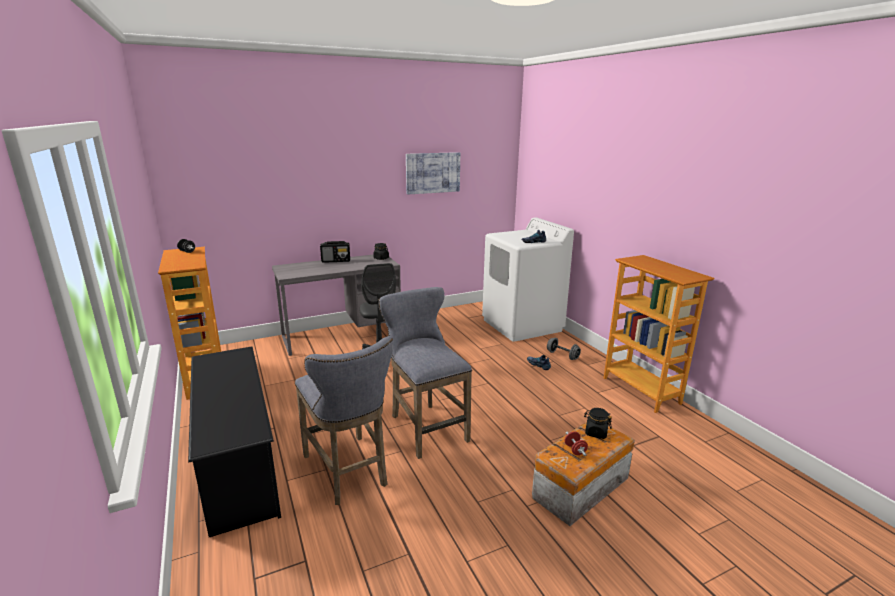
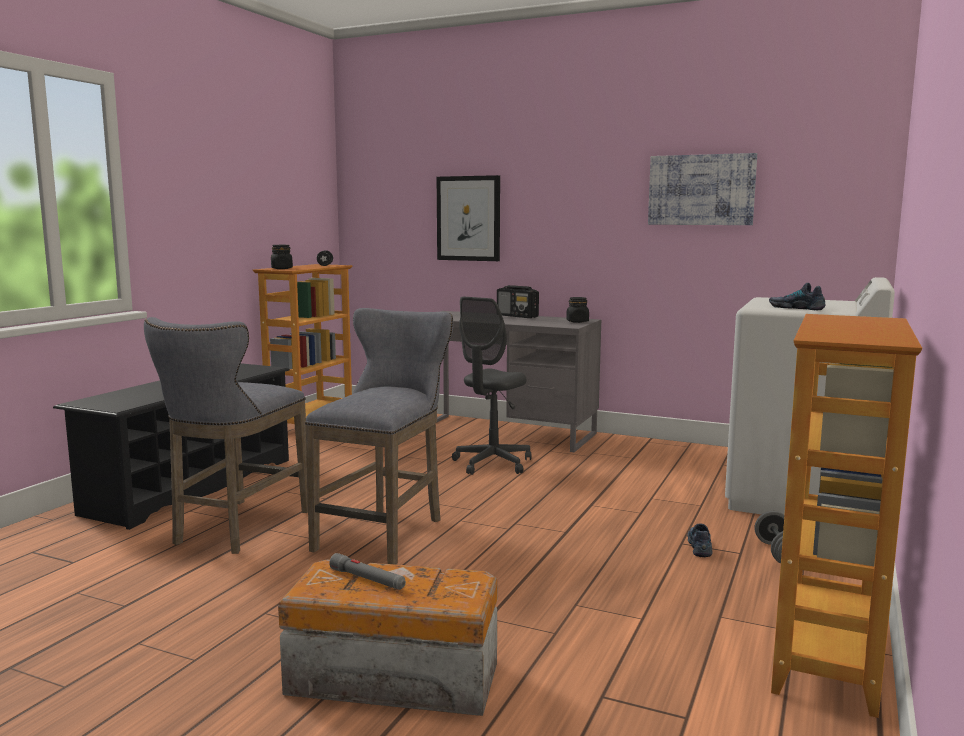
camera: 50 degrees right, 10 degrees down
red dumbbell [565,431,588,456] -> grey flashlight [329,553,406,590]
black jar [584,408,612,439] -> black jar moved to [271,245,293,269]
none -> picture [437,175,500,261]

